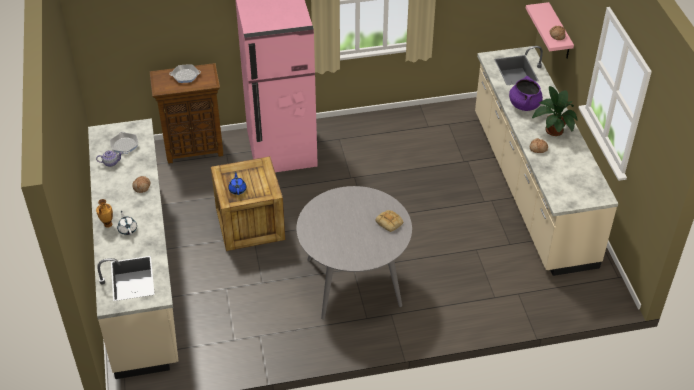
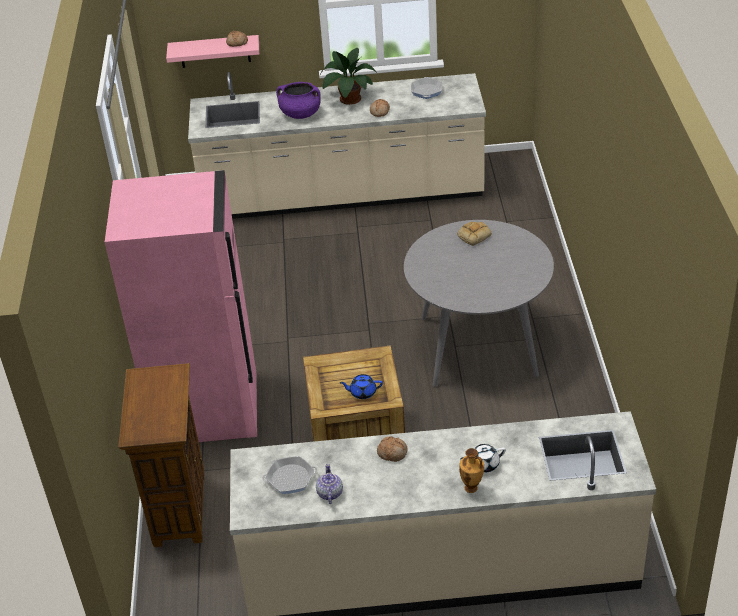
camera: 80 degrees left, 5 degrees down
frying pan [169,65,201,83] -> frying pan moved to [411,77,442,99]

